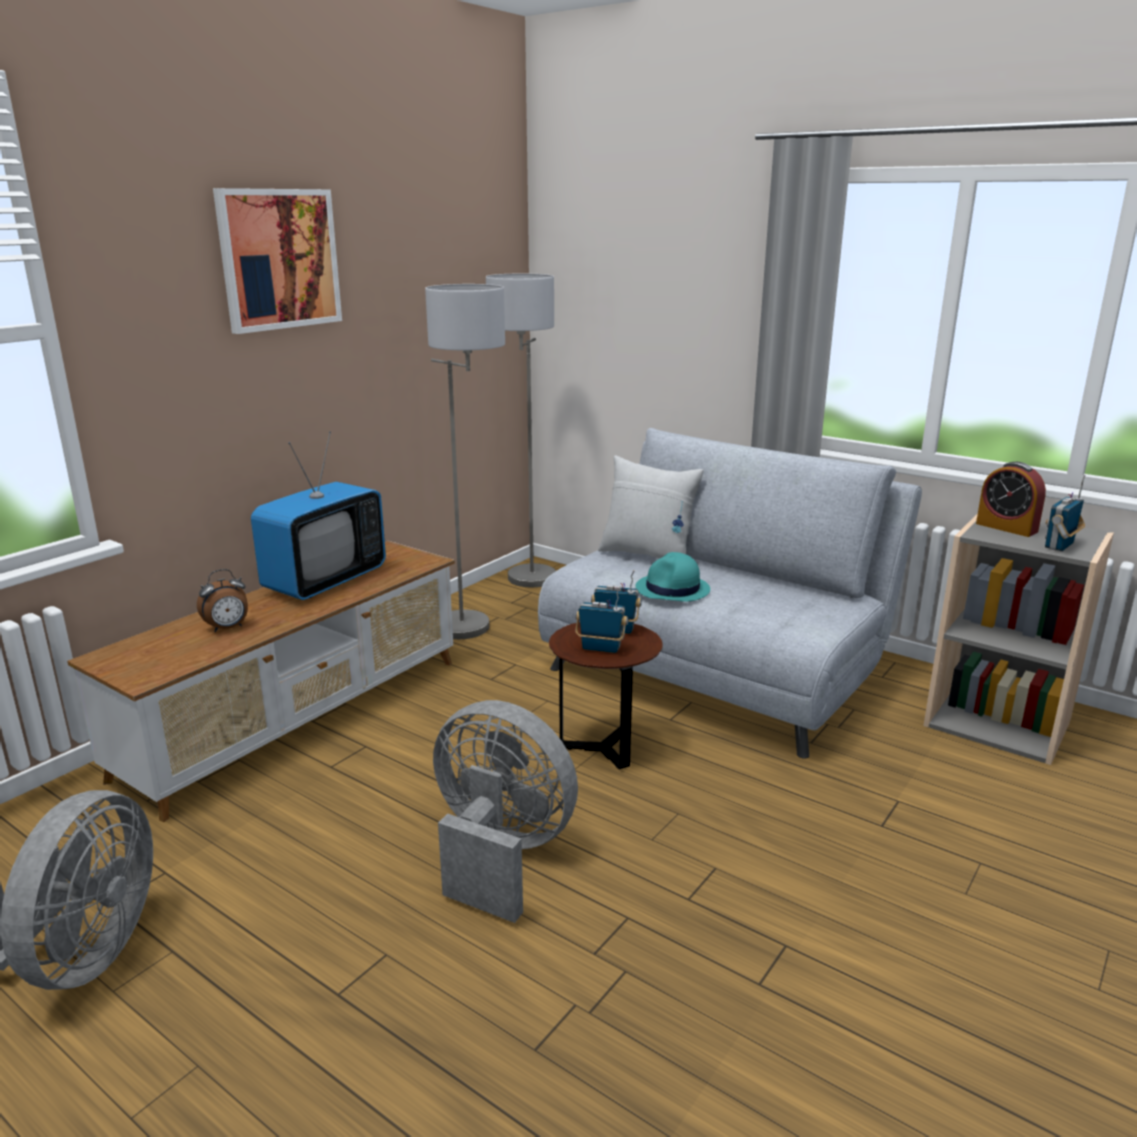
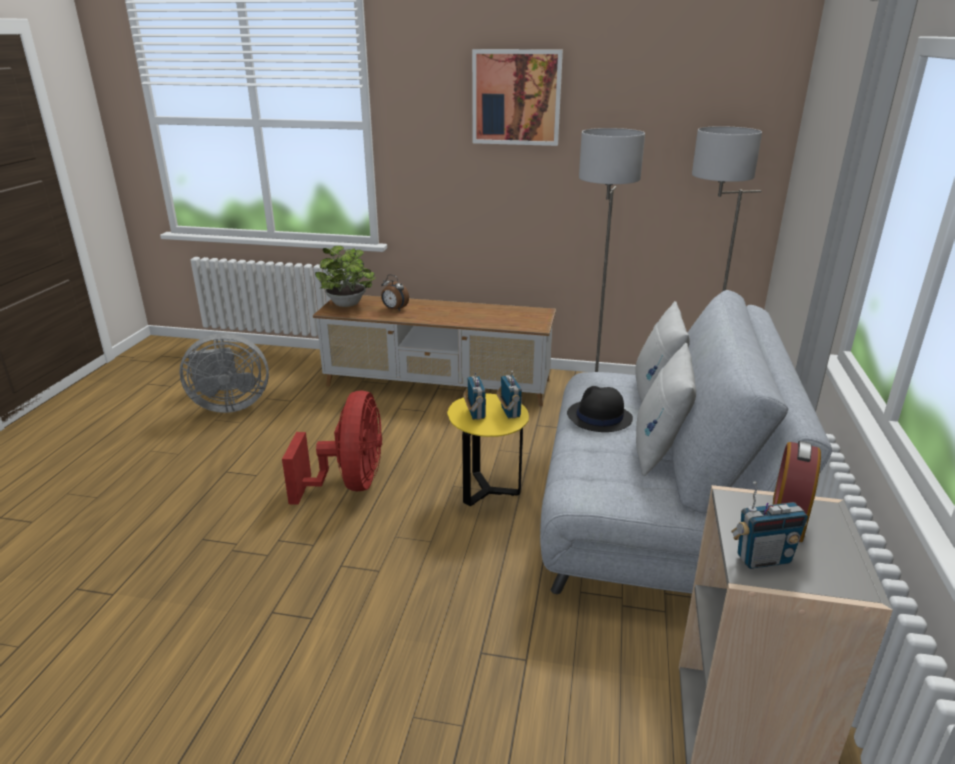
camera: 65 degrees right, 5 degrees up
television [251,431,386,600] -> none
grey fan [433,700,578,923] -> red fan [282,390,382,505]
brown side table [549,622,663,769] -> yellow side table [447,394,529,506]
turquoise hat [635,552,710,602] -> black hat [567,386,633,432]
radio [1045,475,1086,551] -> radio turned 150 degrees clockwise [731,481,808,569]
none -> potted plant [315,246,376,307]
none -> grey pillow [636,343,696,476]

